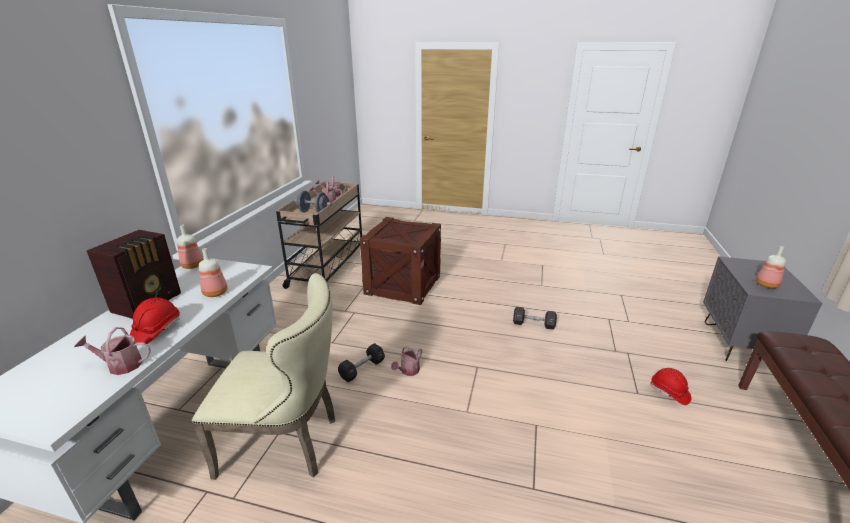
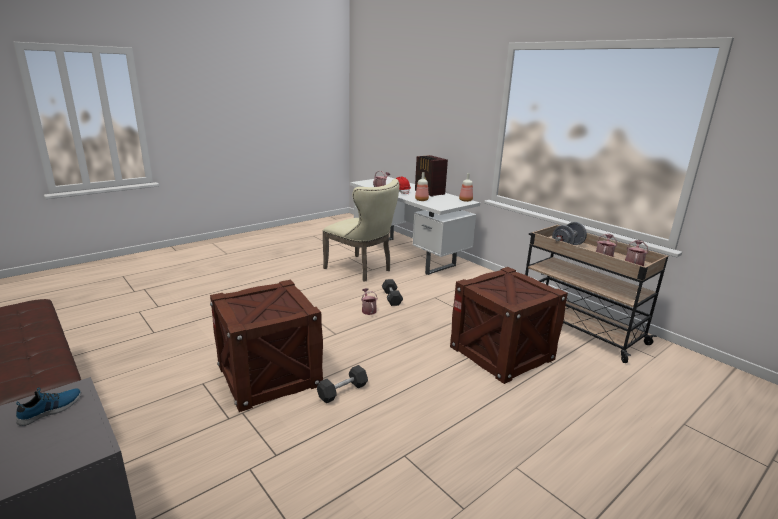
camera: 125 degrees right, 5 degrees down
beige chair [192,273,335,480] -> beige chair turned 90 degrees counterclockwise [322,179,399,281]
red hard hat [650,368,692,405] -> none
bottle [756,246,786,288] -> shoe [16,388,81,426]
none -> crate [210,280,323,412]

